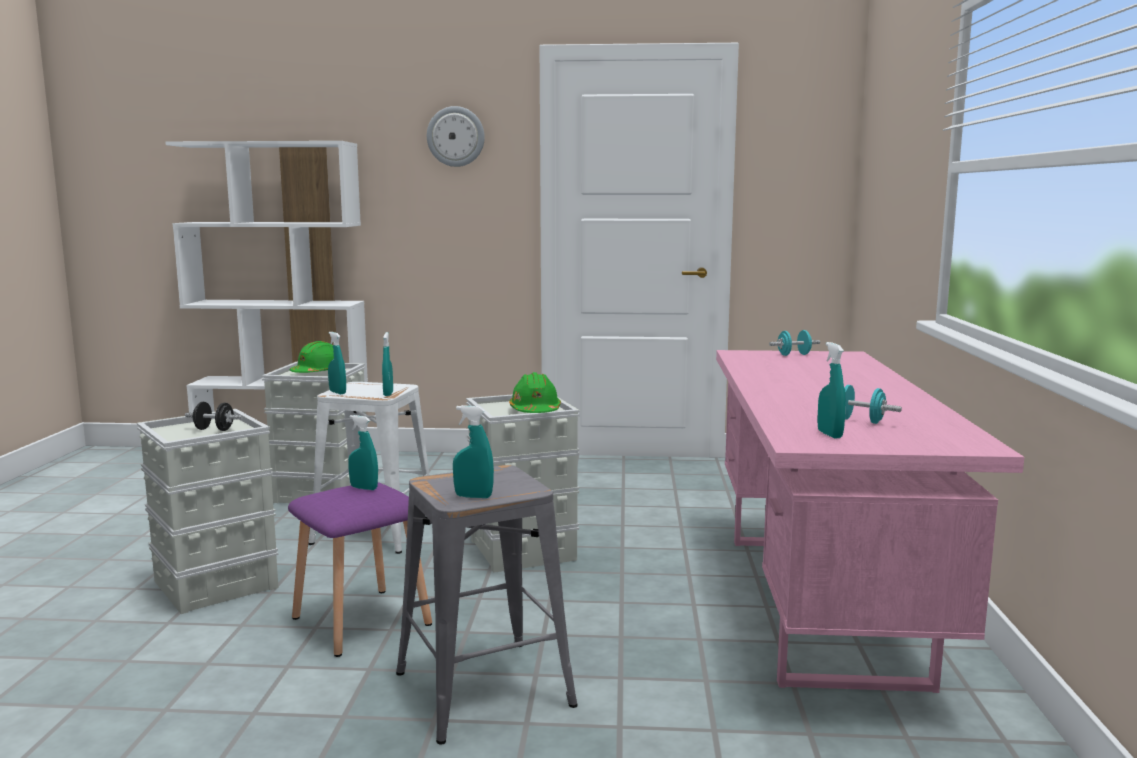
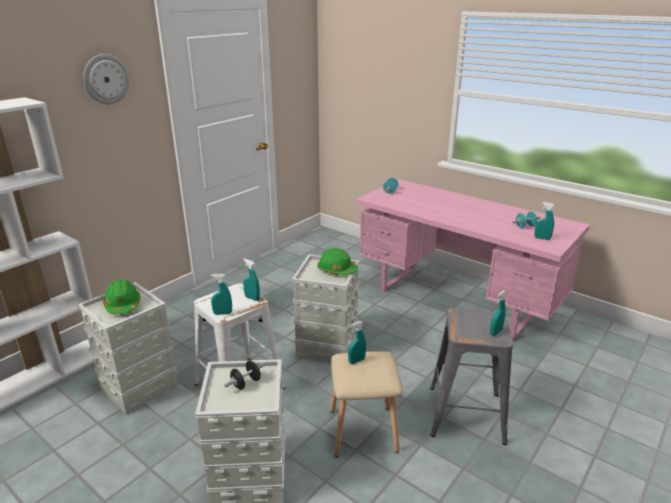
camera: 55 degrees left, 15 degrees up
purple stool [288,482,432,657] -> beige stool [330,351,403,457]

